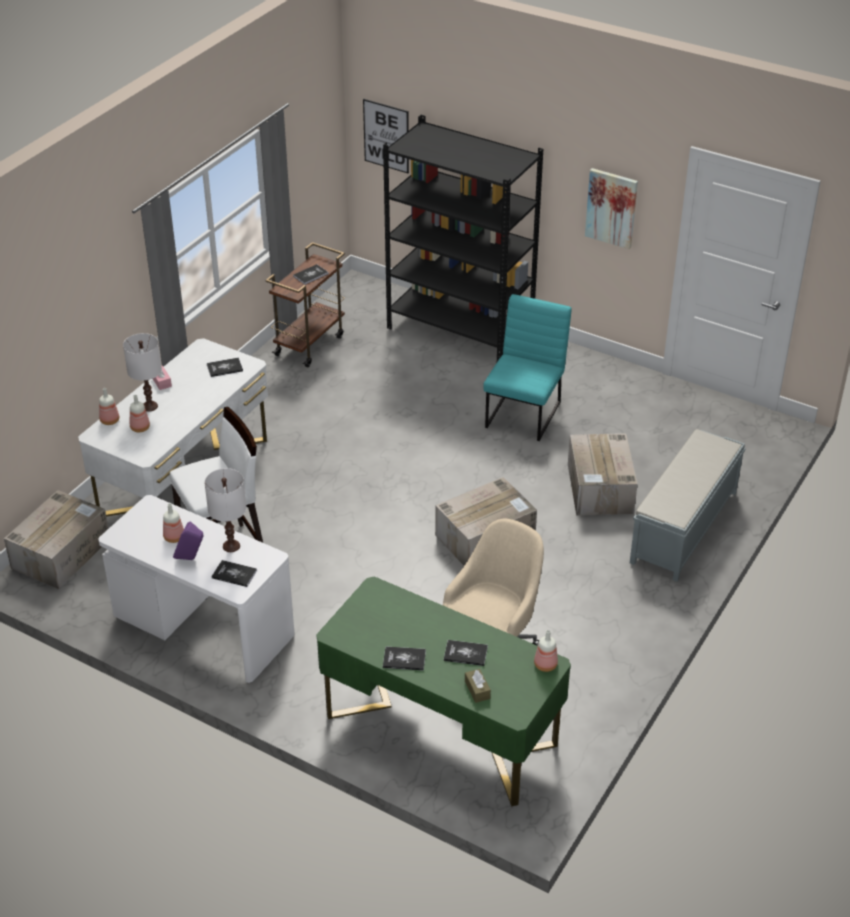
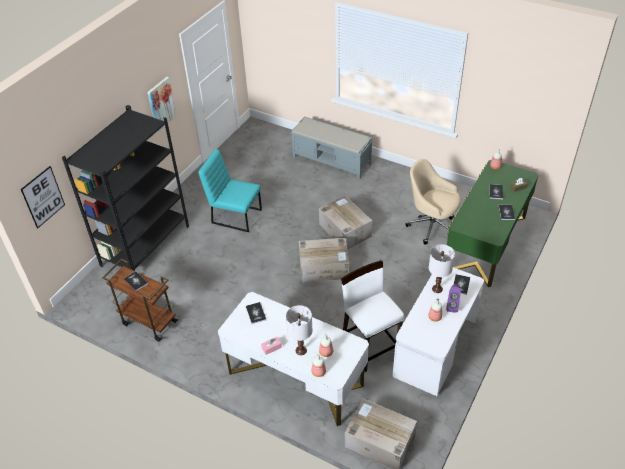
camera: 90 degrees left, 5 degrees up
cardboard box [568,433,637,516] -> cardboard box moved to [299,238,349,282]

